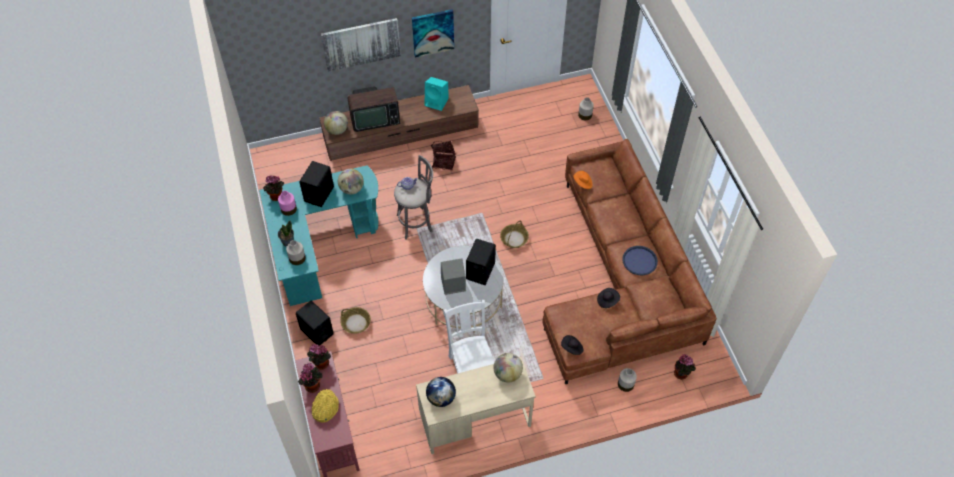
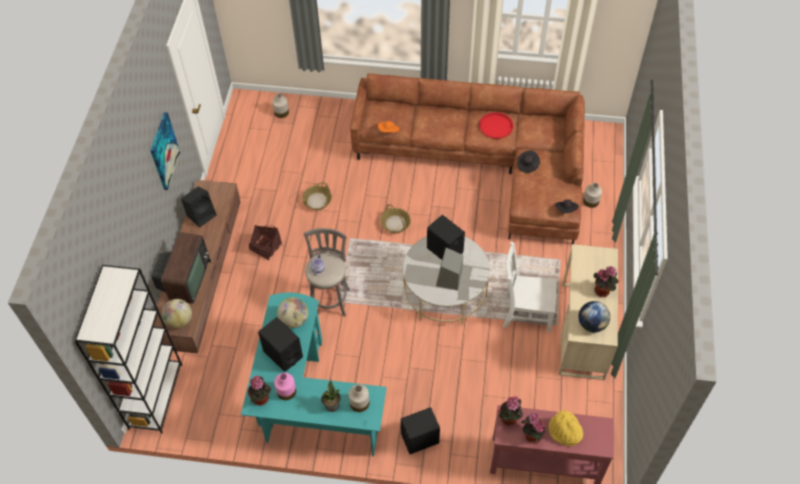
camera: 65 degrees left, 0 degrees up
picture [321,18,401,72] -> none
basket [340,307,371,334] -> basket moved to [302,182,332,210]
turquoise speaker [425,77,449,111] -> black speaker [181,186,217,228]
globe [493,353,523,382] -> none
blue tray [622,246,658,275] -> red tray [479,112,514,139]
potted plant [674,354,696,380] -> potted plant moved to [593,266,619,297]
none -> white bookcase [74,265,182,434]

